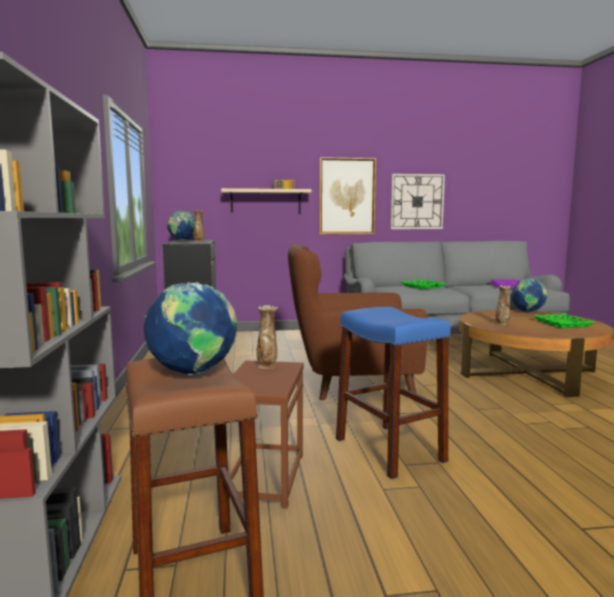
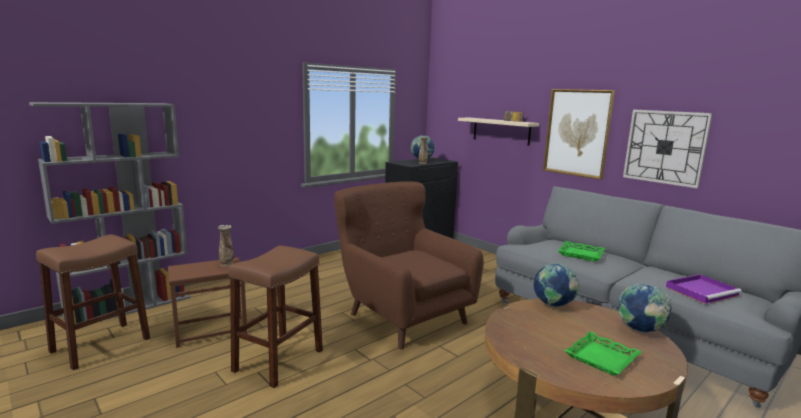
camera: 55 degrees right, 5 degrees up
globe [144,282,237,376] -> globe moved to [533,263,579,307]
blue stool [336,307,450,479] -> brown stool [228,245,323,388]
vase [496,285,511,325] -> none

